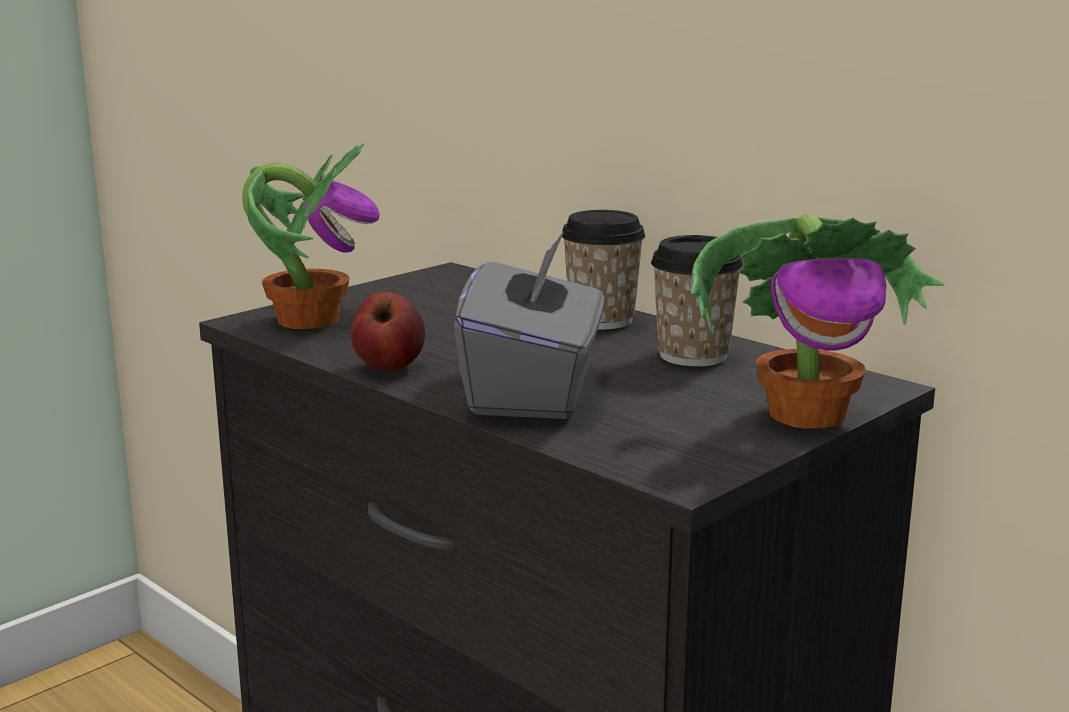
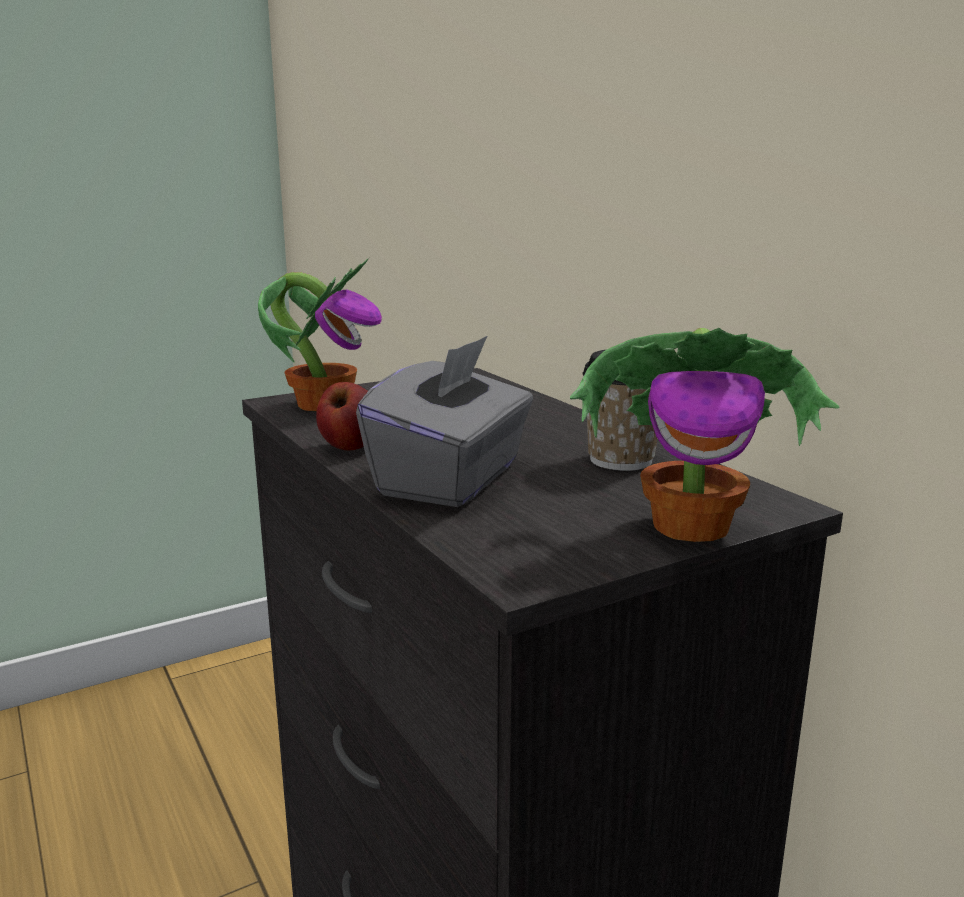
camera: 15 degrees right, 0 degrees up
cup [562,210,646,330] -> none

